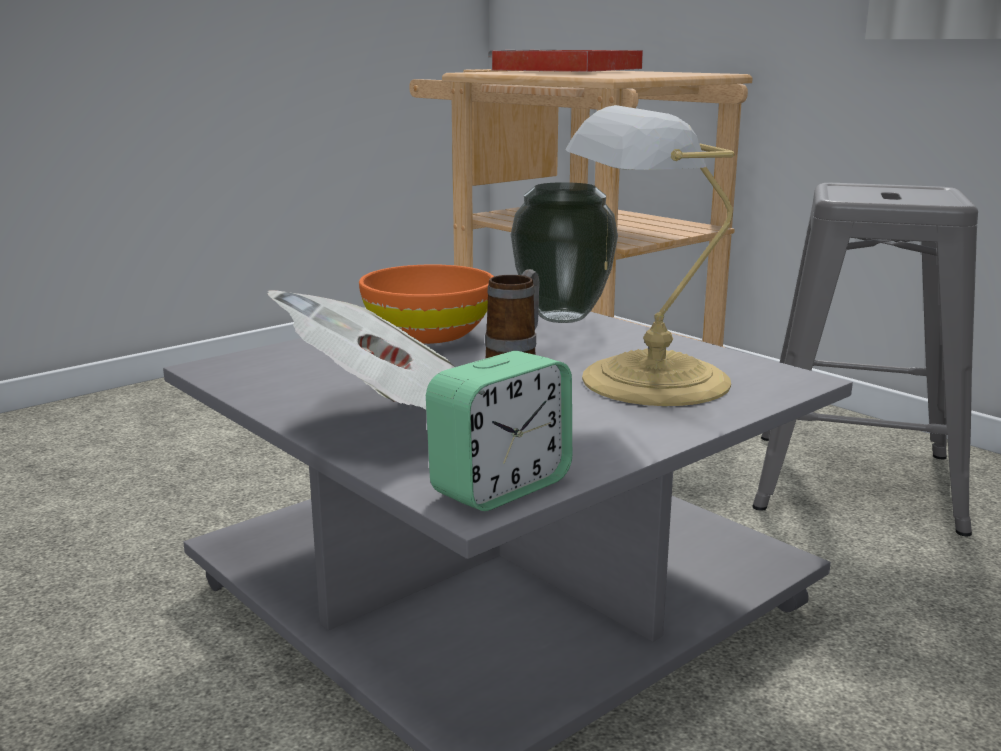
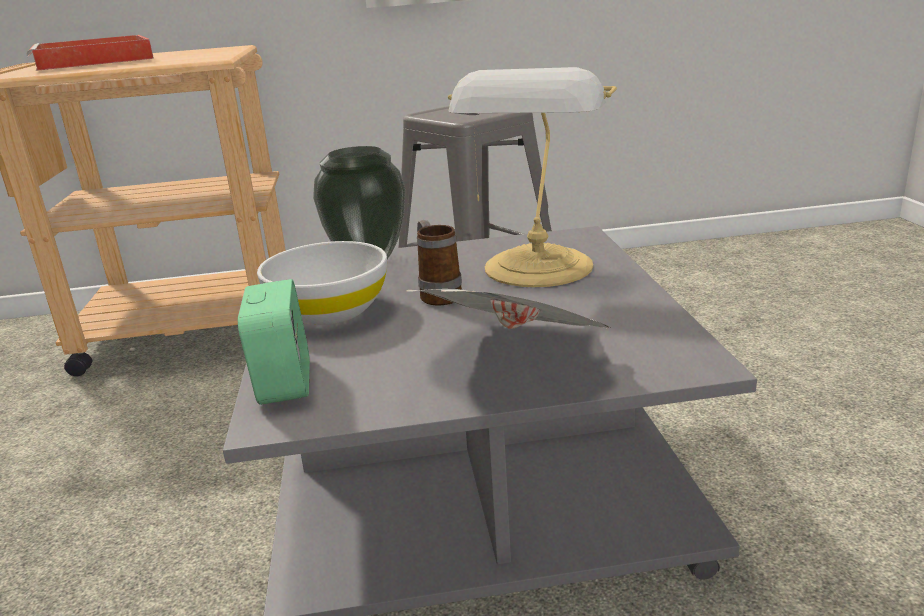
camera: 55 degrees left, 5 degrees up
orange bowl [359,264,494,344] -> white bowl [257,241,387,325]
alarm clock [426,351,572,511] -> alarm clock moved to [238,279,310,405]

